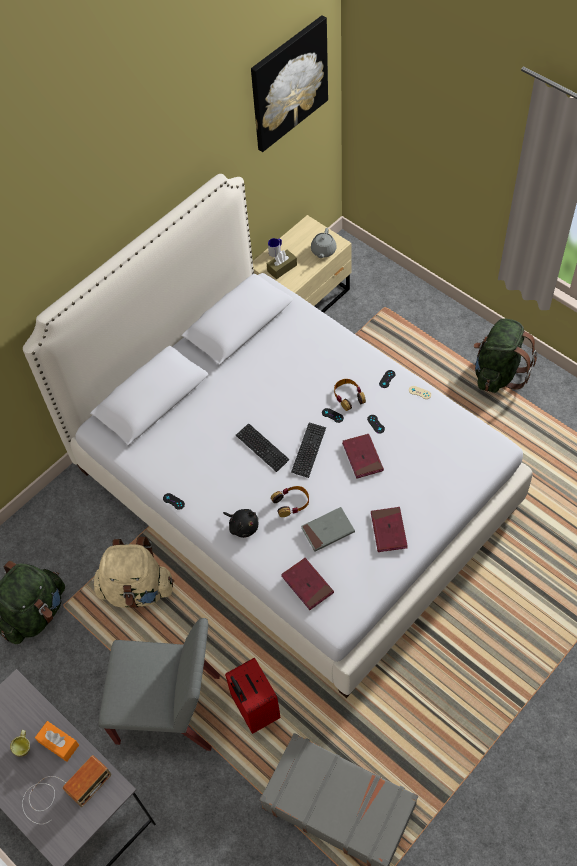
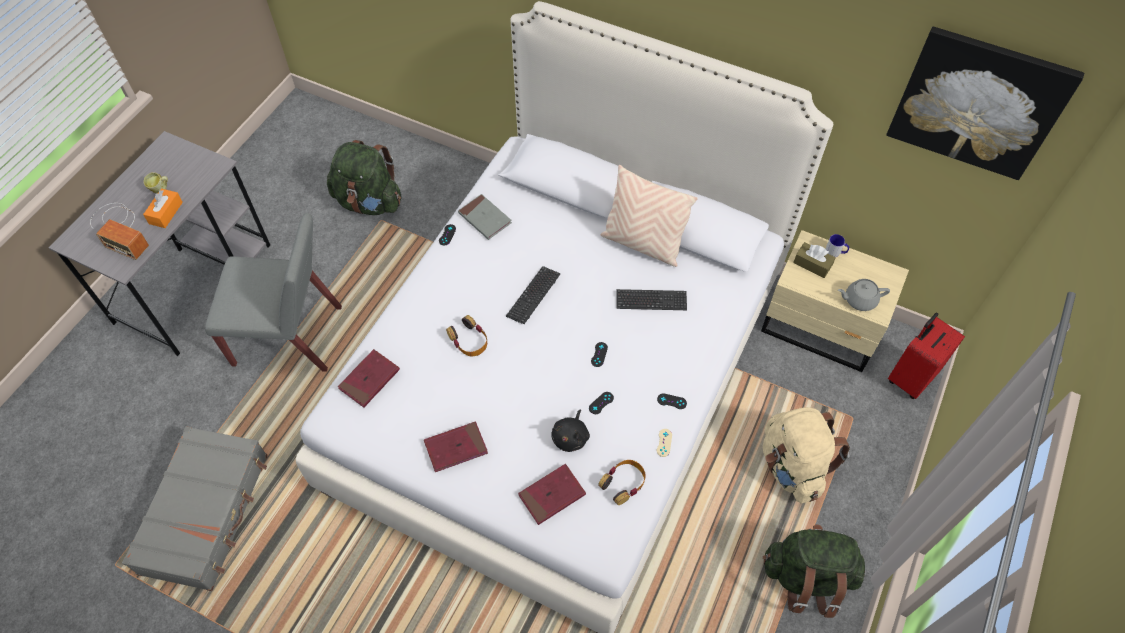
camera: 70 degrees right, 0 degrees up
beige backpack [93,537,174,608] -> beige backpack moved to [763,407,850,503]
grey chair [99,618,220,751] -> grey chair turned 75 degrees counterclockwise [205,213,342,372]
black plush toy [223,509,259,538] -> black plush toy moved to [552,410,590,452]
red suitcase [225,658,281,734] -> red suitcase moved to [888,313,965,399]
keyboard [291,422,326,478] -> keyboard moved to [616,289,687,310]
grey book [301,507,355,552] -> grey book moved to [458,194,512,240]
headphones [334,379,366,411] -> headphones moved to [598,460,646,505]
red book [342,434,384,479] -> red book moved to [518,464,586,525]
none -> beige pillow [601,165,698,267]

